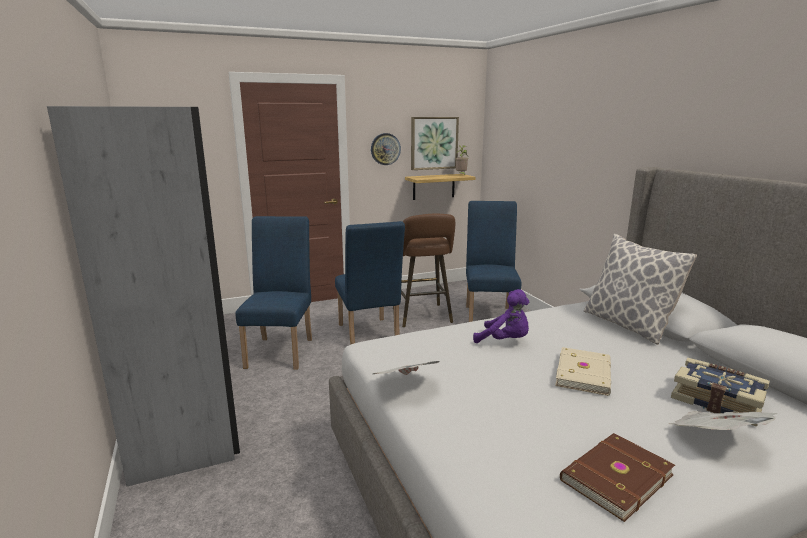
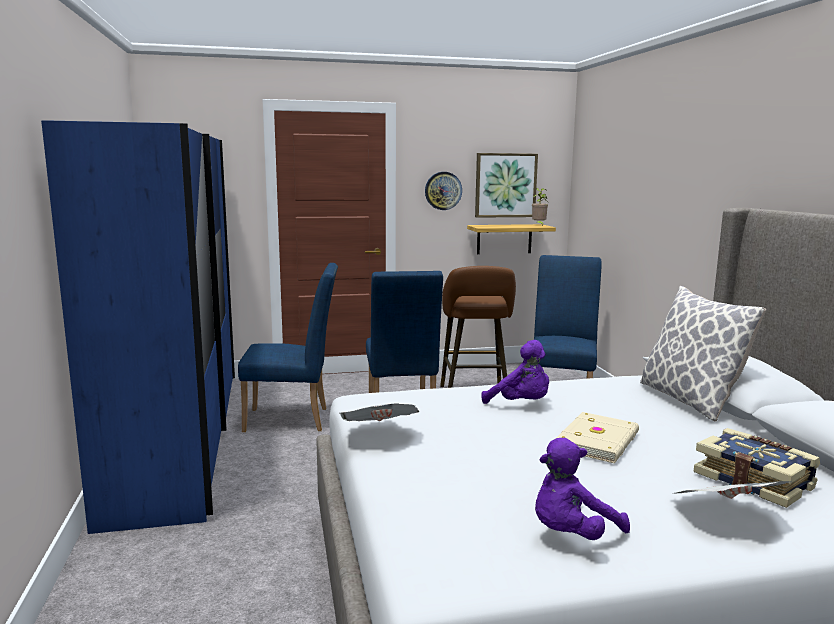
camera: 10 degrees right, 5 degrees down
grey wardrobe [47,106,240,486] -> blue wardrobe [41,120,235,534]
blue chair [235,216,312,370] -> blue chair turned 75 degrees clockwise [238,263,338,432]
brown book [560,433,675,522] -> purple plush toy [535,438,630,540]

